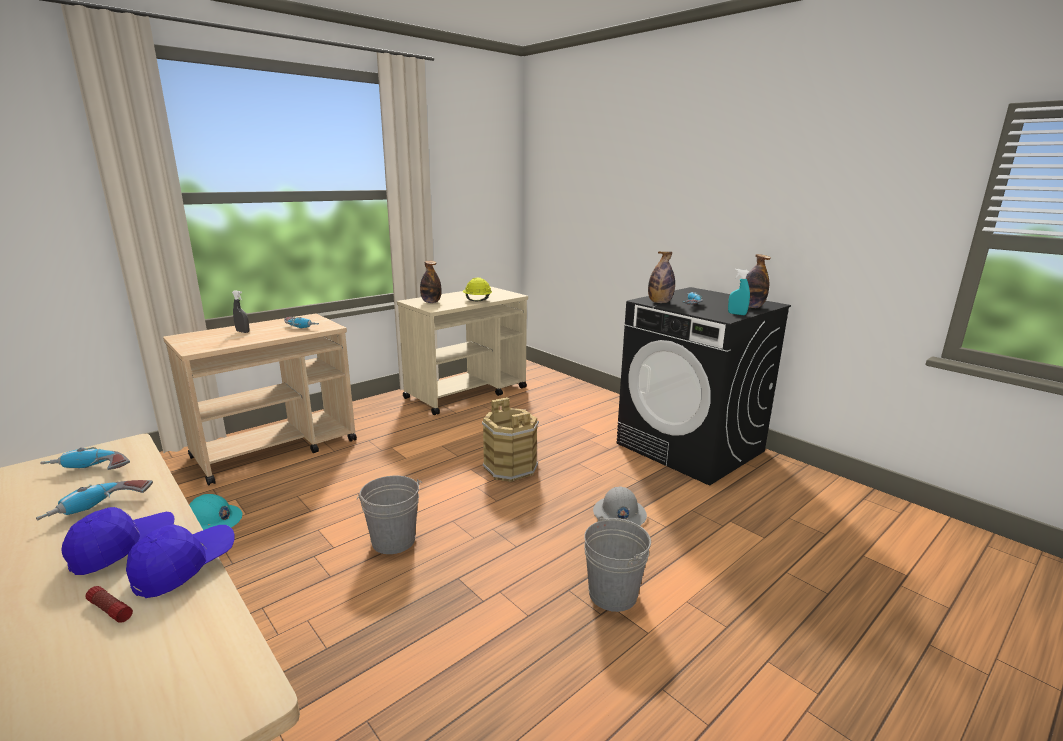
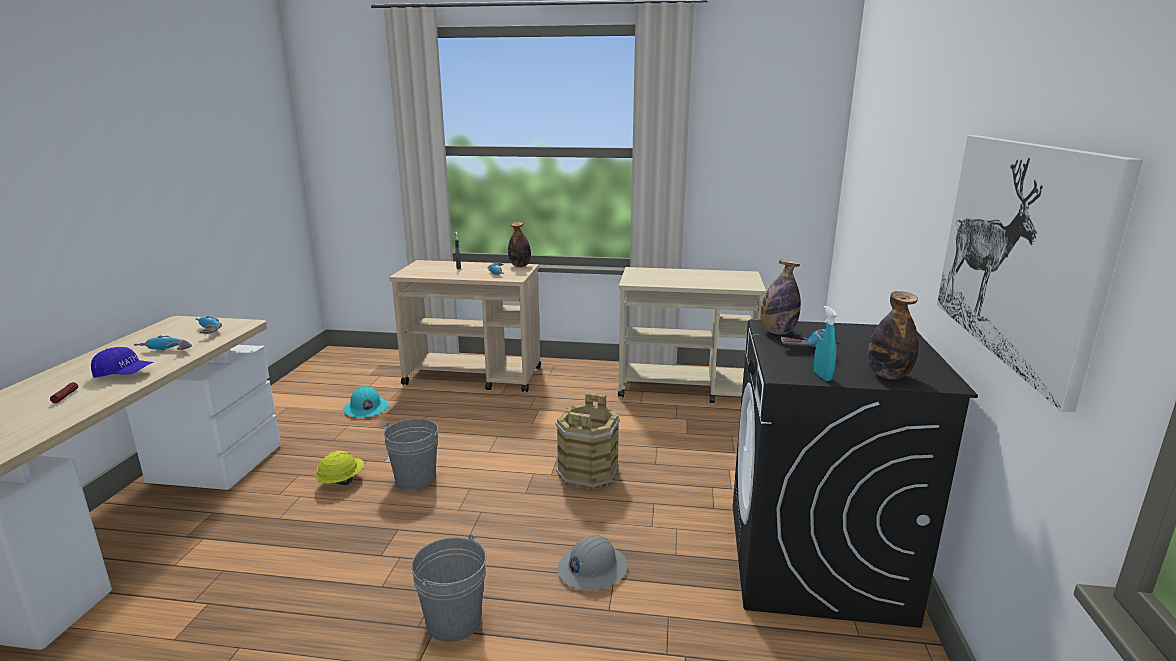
camera: 50 degrees right, 0 degrees up
blue cap [126,524,235,598] -> none
bottle [420,261,442,303] -> bottle moved to [508,222,531,267]
yellow hard hat [463,277,492,301] -> yellow hard hat moved to [316,451,364,485]
none -> picture [937,135,1143,412]

